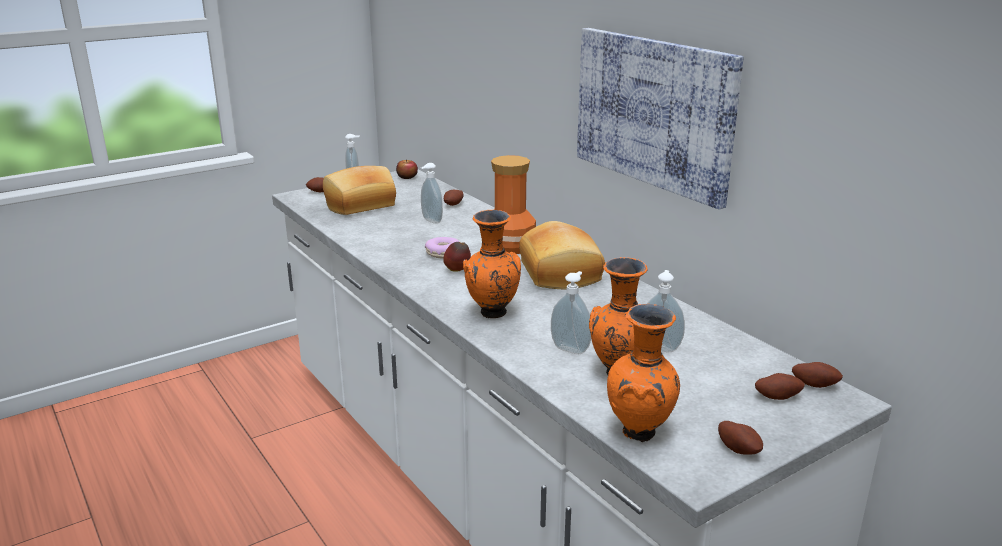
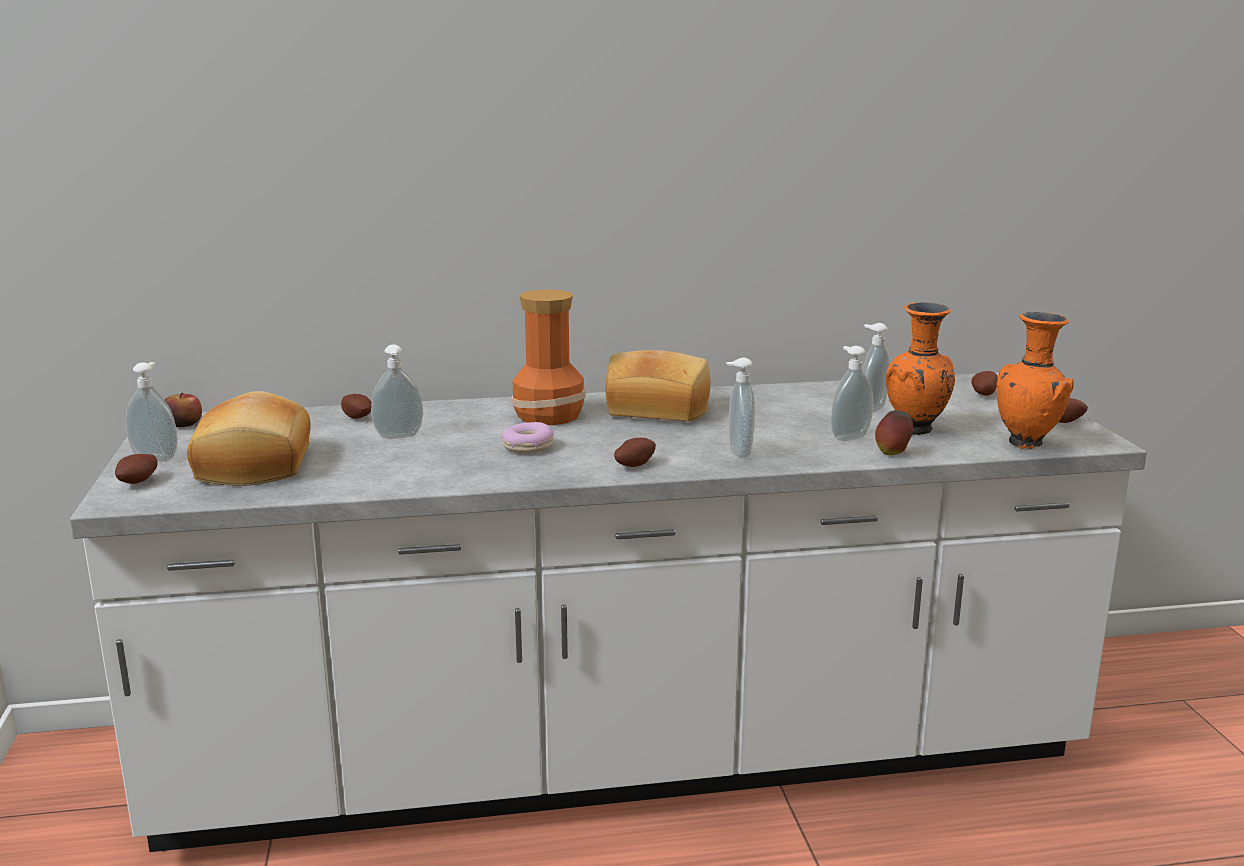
camera: 65 degrees left, 5 degrees down
apple [443,242,471,272] -> apple moved to [875,410,913,455]
orange vase [463,210,521,318] -> soap dispenser [726,358,755,458]
picture [577,28,744,210] -> none
potato [792,362,843,388] -> potato moved to [614,438,656,467]

